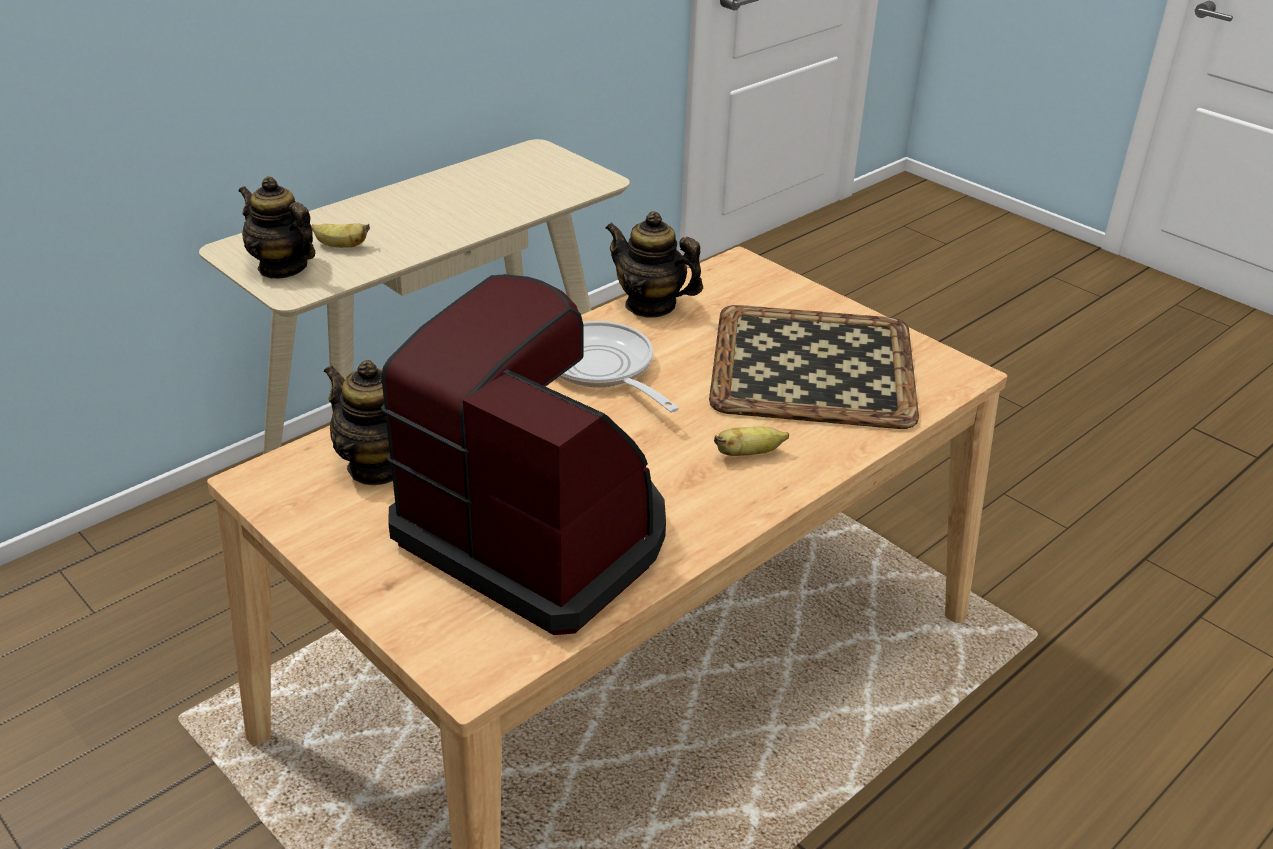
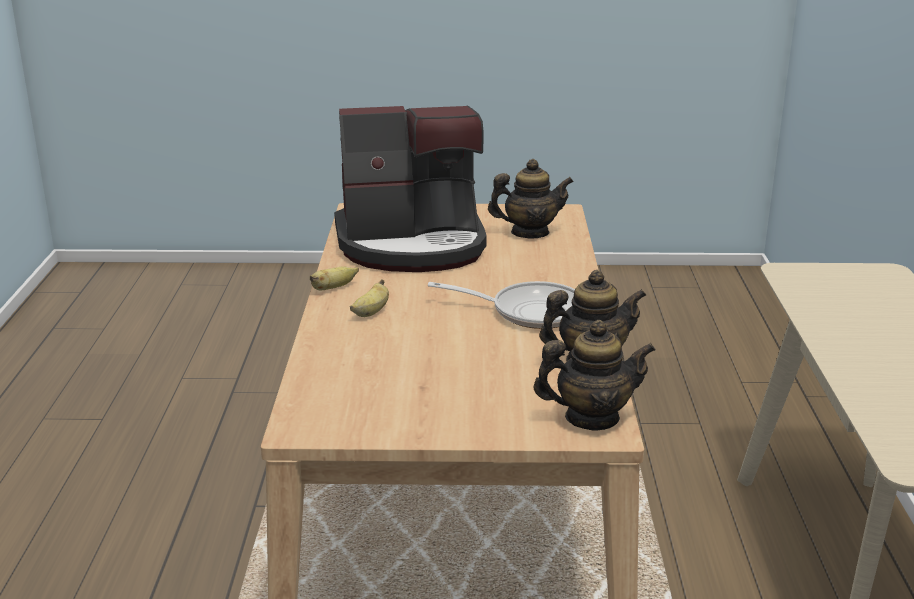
camera: 135 degrees right, 10 degrees down
teapot [238,176,315,279] -> teapot moved to [534,320,656,431]
banana [311,223,370,248] -> banana moved to [310,267,359,290]
tray [709,305,919,429] -> none

